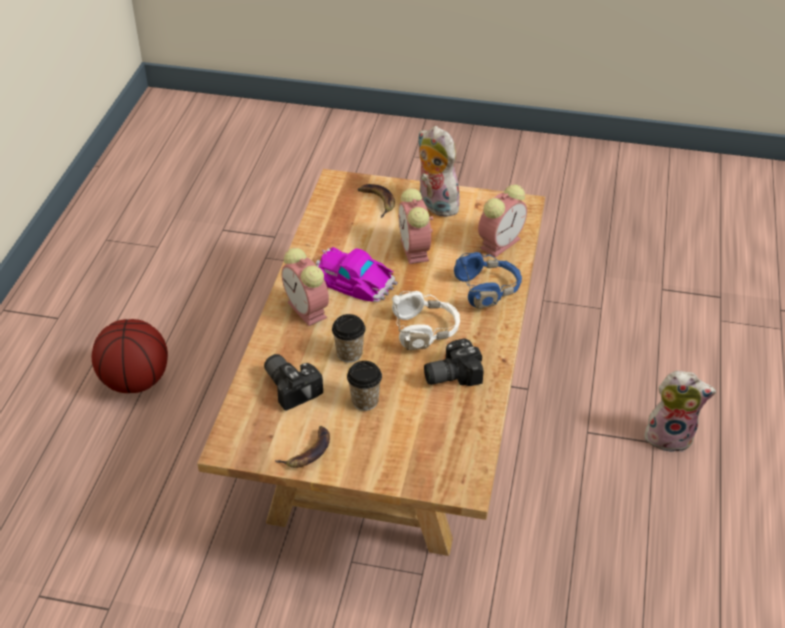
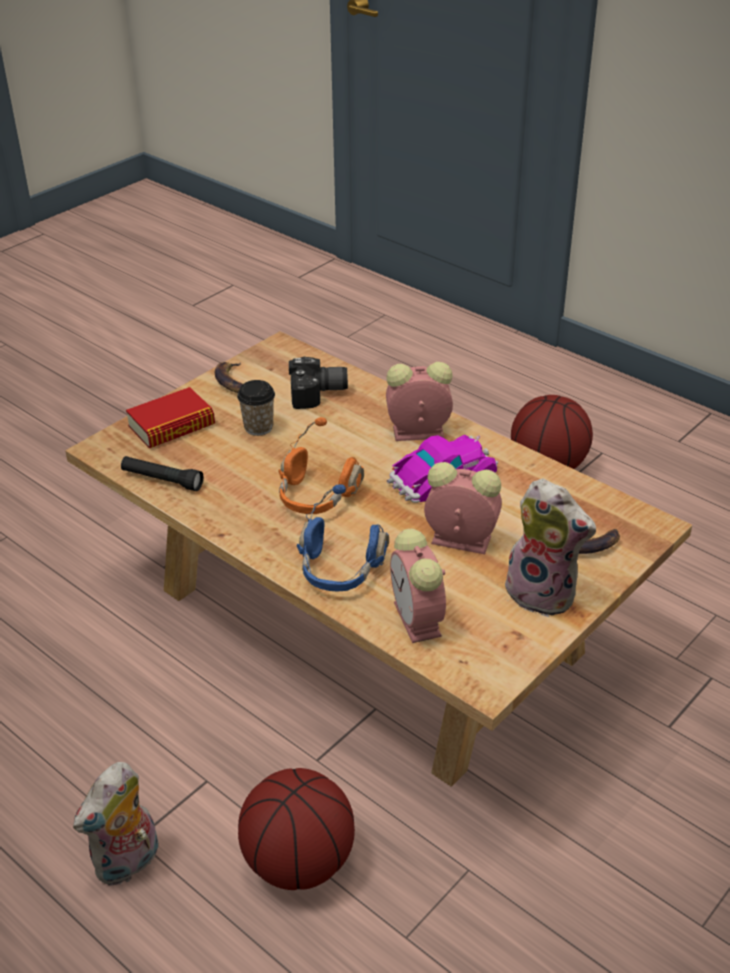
camera: 120 degrees right, 5 degrees down
cup [332,314,366,363] -> none
white headphones [392,291,460,350] -> orange headphones [278,417,364,514]
plush toy [419,126,460,217] -> plush toy turned 45 degrees clockwise [502,478,596,617]
camera [424,338,484,386] -> none
none -> black flashlight [121,456,203,491]
none -> book [126,387,215,449]
none -> basketball [238,768,355,890]

